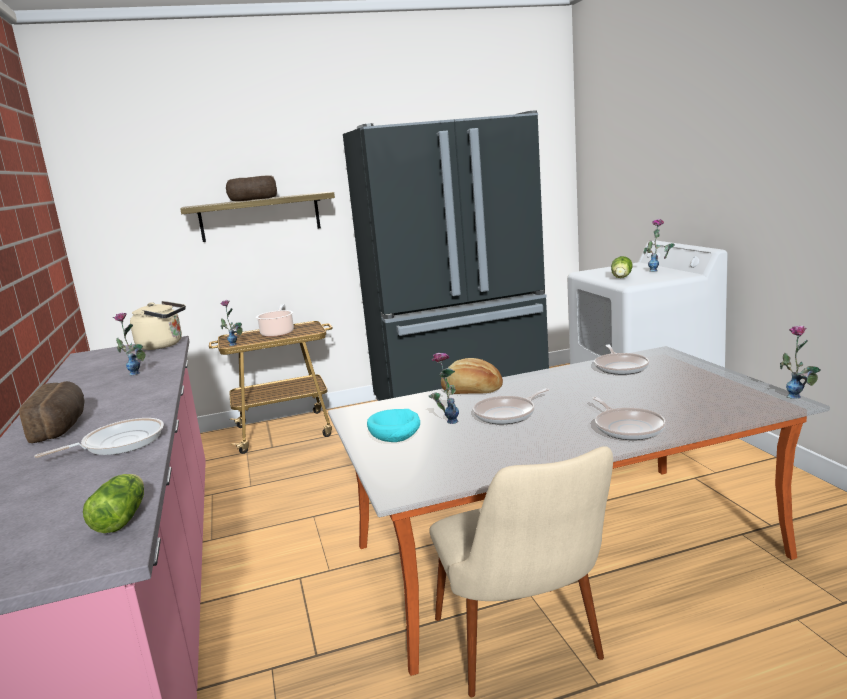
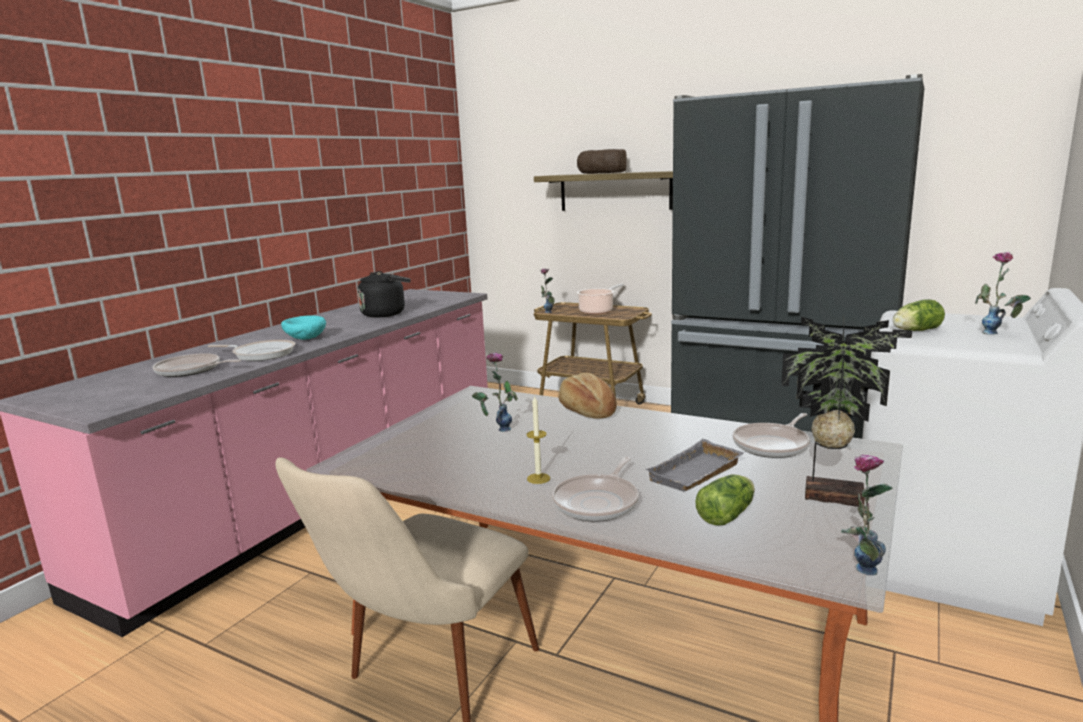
camera: 45 degrees right, 0 degrees up
bread [19,381,85,443] -> none
lettuce [83,474,144,533] -> lettuce moved to [696,475,755,526]
vase [113,312,146,375] -> black kettle [357,271,410,318]
beige kettle [130,301,186,350] -> none
turquoise bowl [367,409,420,442] -> turquoise bowl moved to [281,316,326,340]
frying pan [473,388,550,424] -> frying pan moved to [153,353,241,377]
none -> candle [526,395,550,484]
none -> grey tray [645,439,744,491]
none -> potted plant [781,317,912,507]

